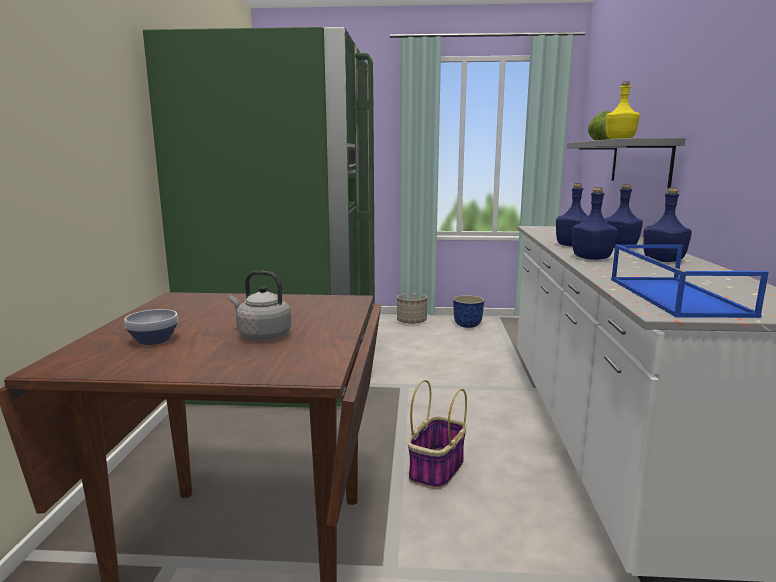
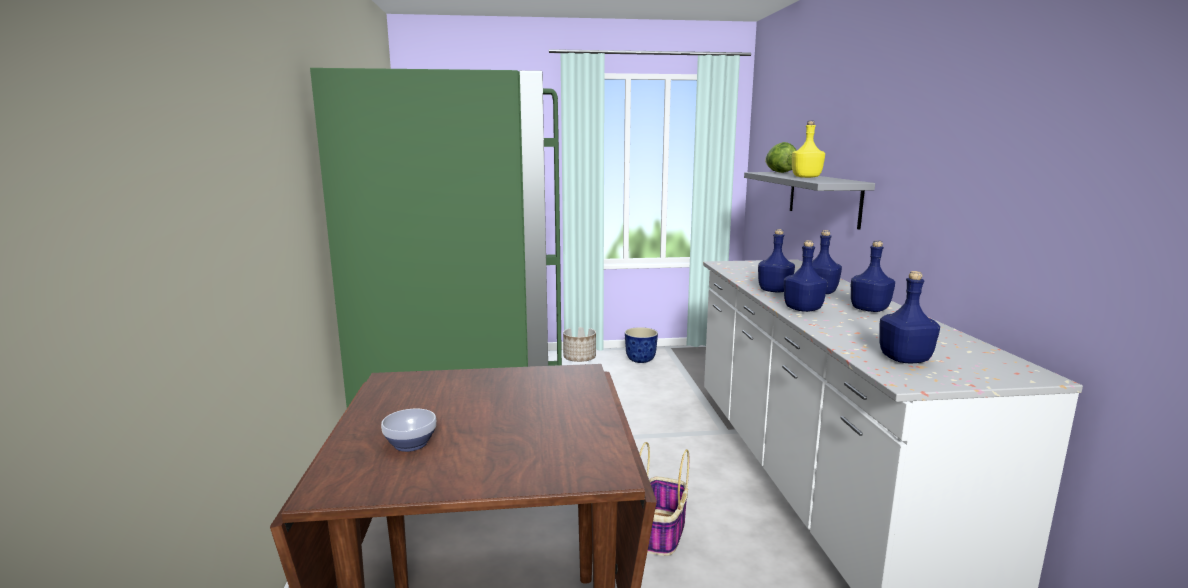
camera: 10 degrees left, 0 degrees up
grey kettle [229,271,291,340] -> none
blue tray [611,245,769,318] -> blue bottle [879,271,940,363]

